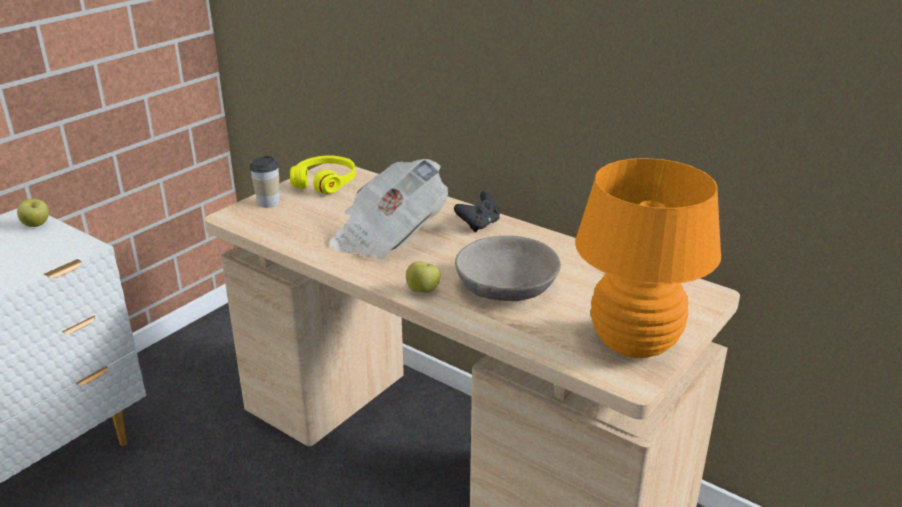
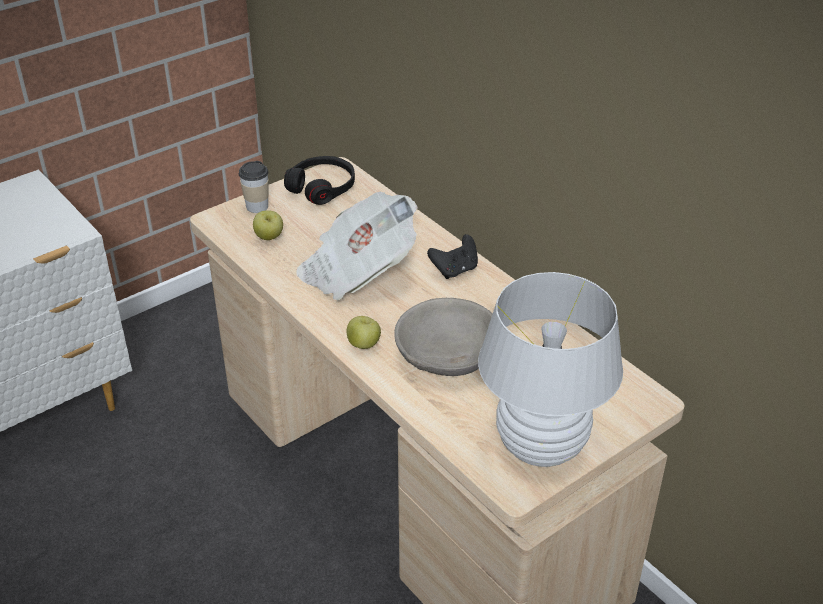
camera: 15 degrees right, 10 degrees up
apple [17,199,49,227] -> apple moved to [253,210,283,240]
yellow headphones [290,155,356,194] -> black headphones [284,156,355,205]
orange table lamp [575,158,721,358] -> white table lamp [478,272,623,467]

